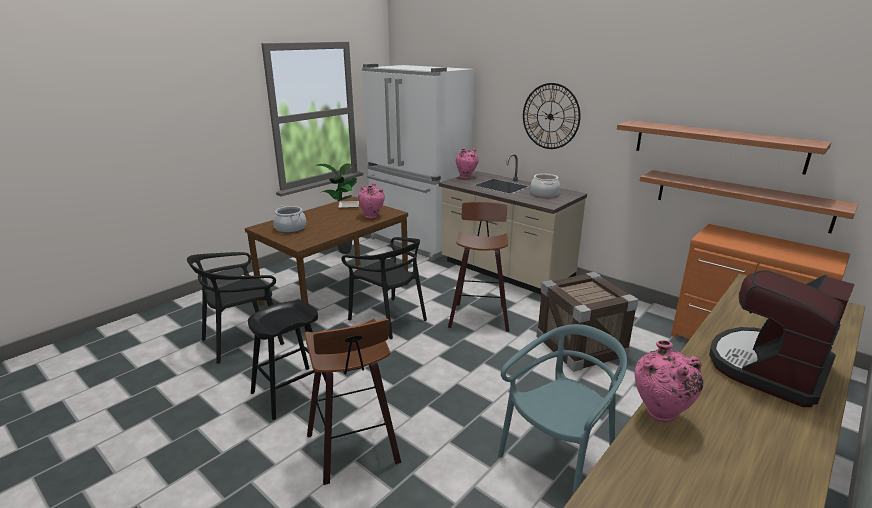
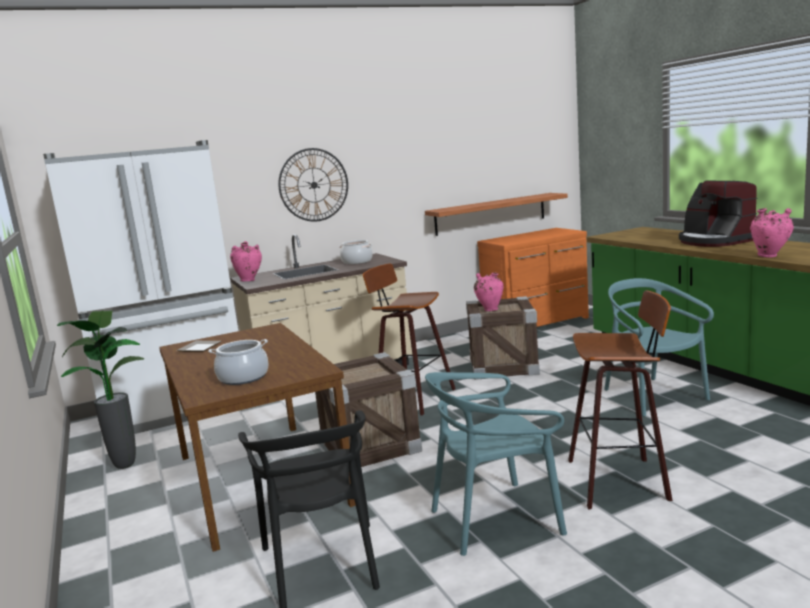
camera: 65 degrees left, 10 degrees down
black stool [248,301,326,420] -> turquoise chair [425,372,567,556]
black chair [341,237,427,339] -> crate [315,352,422,467]
pink vase [358,182,385,218] -> pink vase moved to [474,272,503,311]
shelf [617,121,832,175] -> none

